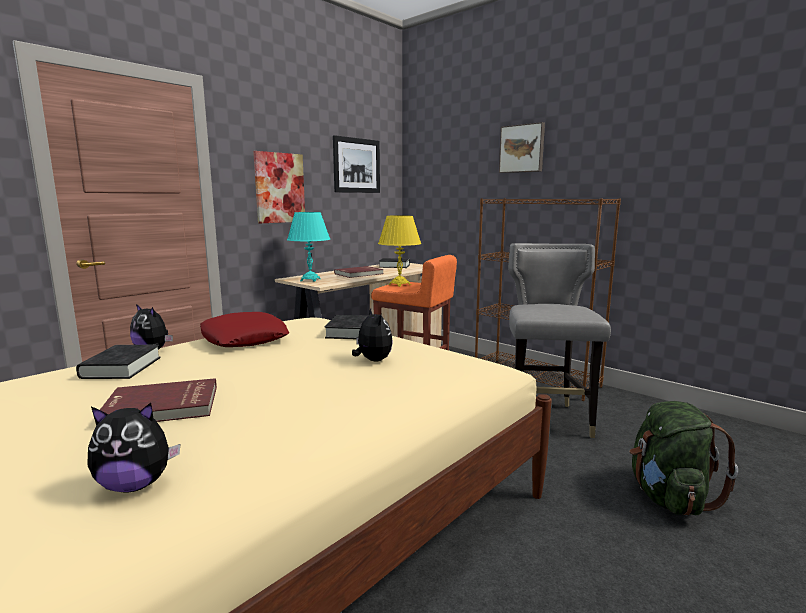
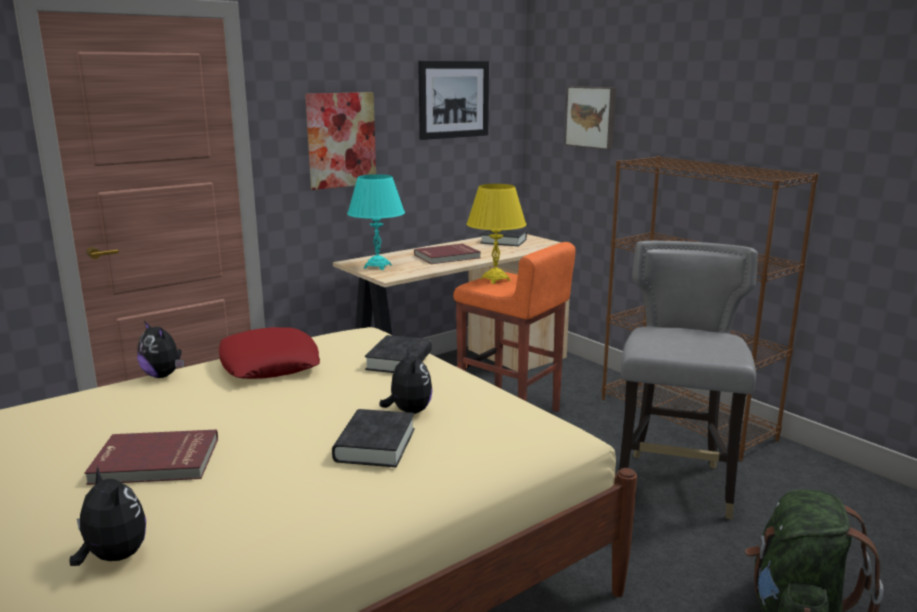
camera: 10 degrees right, 5 degrees up
black book [76,345,161,379] -> black book moved to [332,409,415,467]
plush toy [87,403,180,492] -> plush toy turned 135 degrees counterclockwise [69,467,146,566]
picture [499,122,545,173] -> picture moved to [565,86,616,150]

